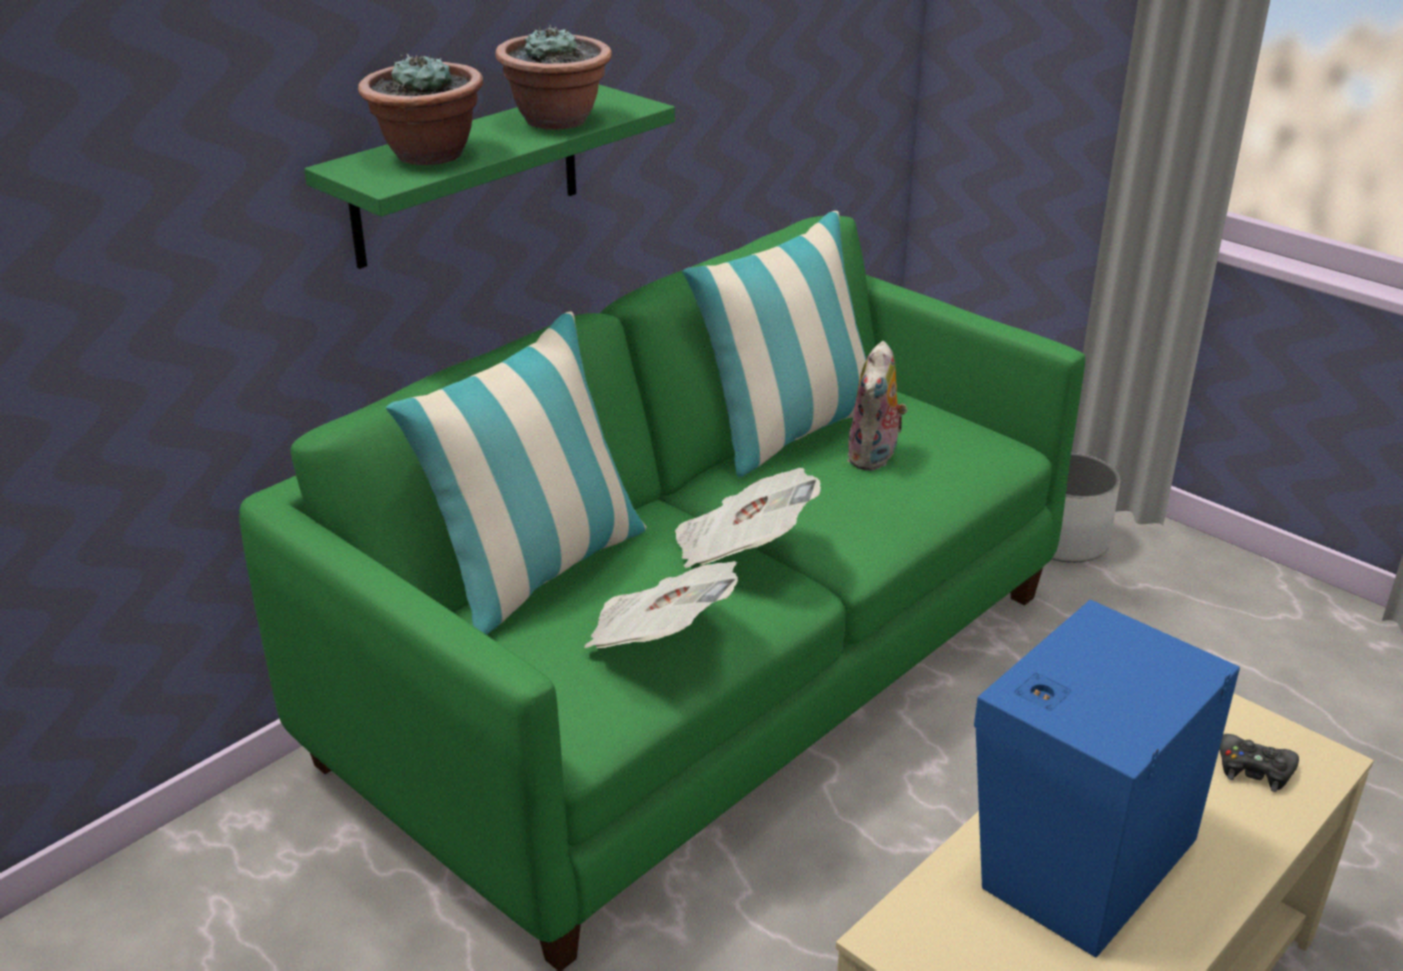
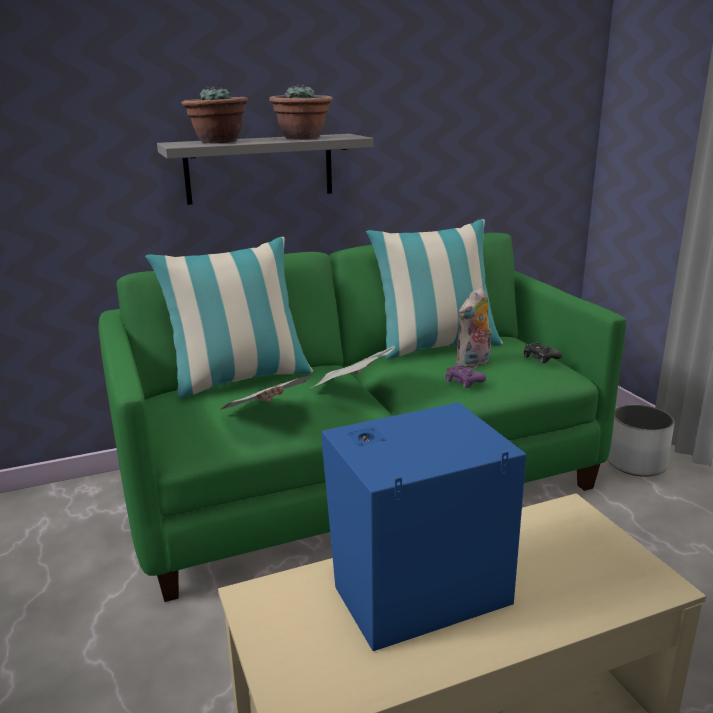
camera: 25 degrees right, 10 degrees down
green shelf [304,84,675,269] -> grey shelf [157,134,373,205]
black game controller [1219,734,1299,792] -> black game controller moved to [524,342,562,363]
none -> purple game controller [446,364,486,388]

